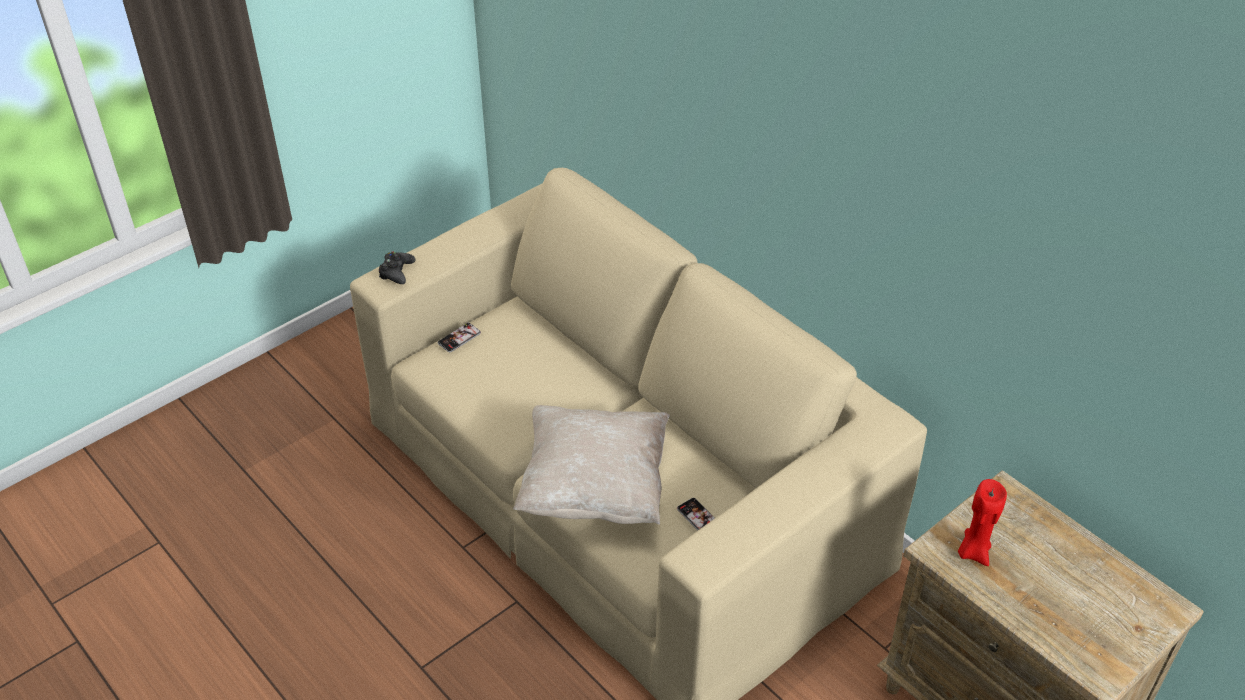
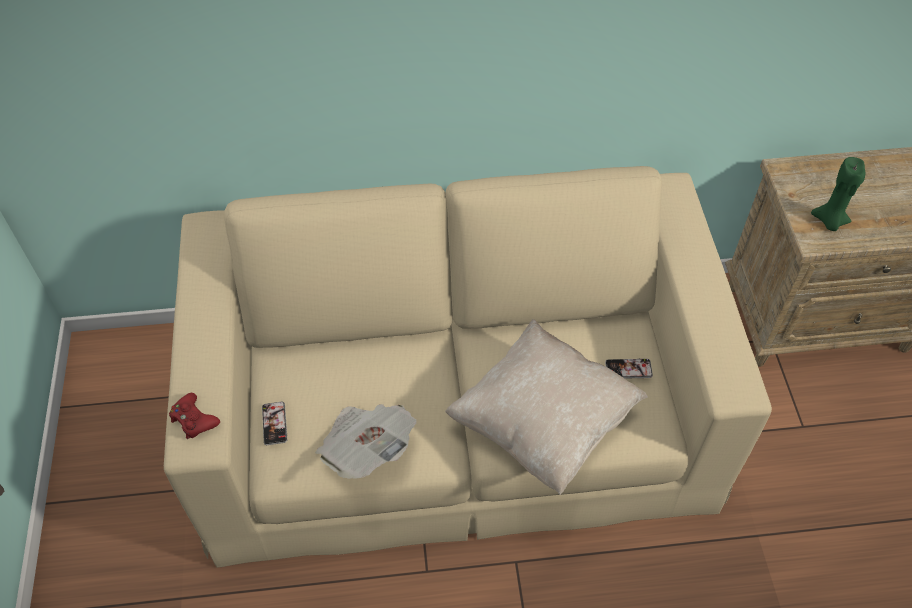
camera: 55 degrees left, 10 degrees up
black game controller [379,252,416,284] -> red game controller [169,393,220,439]
red candle [958,479,1007,566] -> green candle [811,157,865,231]
none -> newspaper [315,404,416,479]

